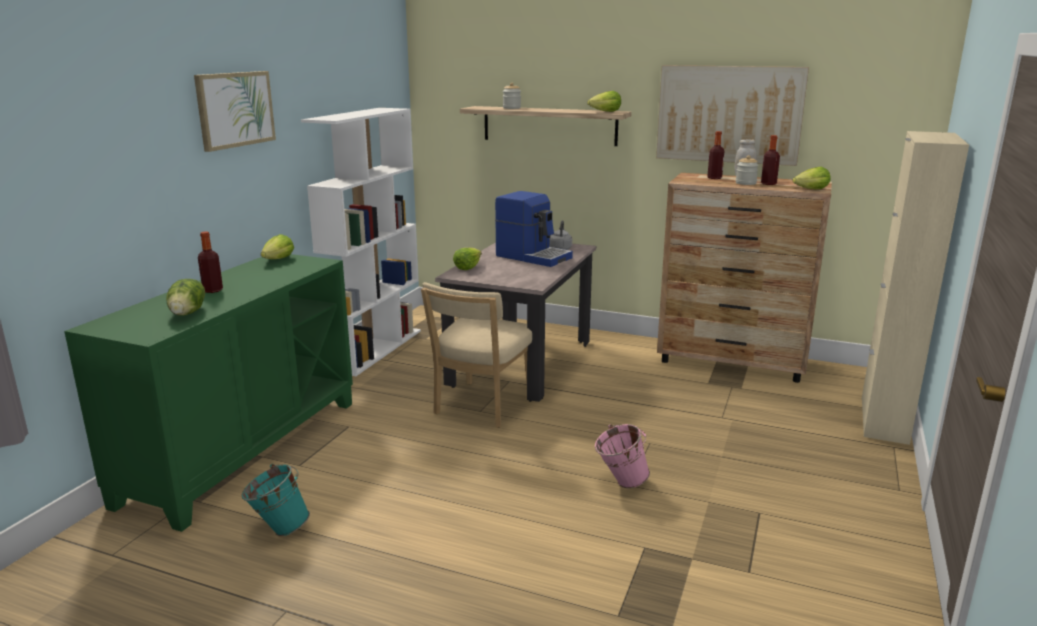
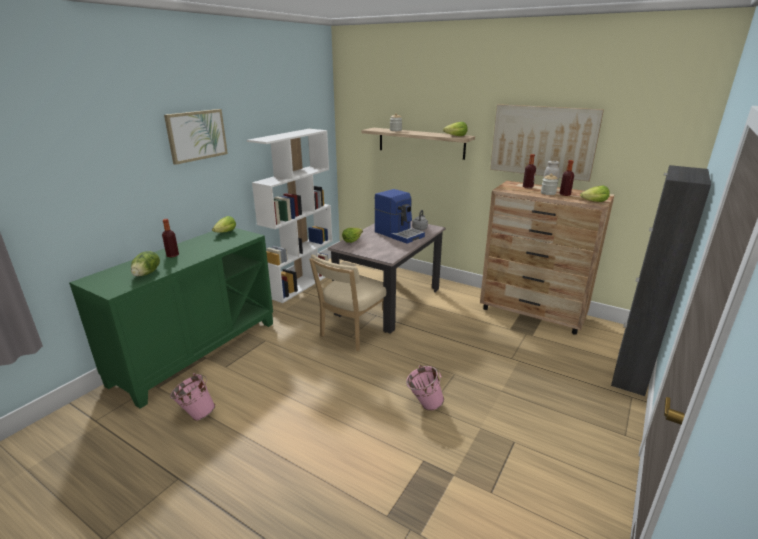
camera: 10 degrees right, 5 degrees up
turquoise bucket [241,464,310,536] -> pink bucket [170,373,215,421]
beige cabinet [862,131,969,445] -> black cabinet [611,165,711,396]

